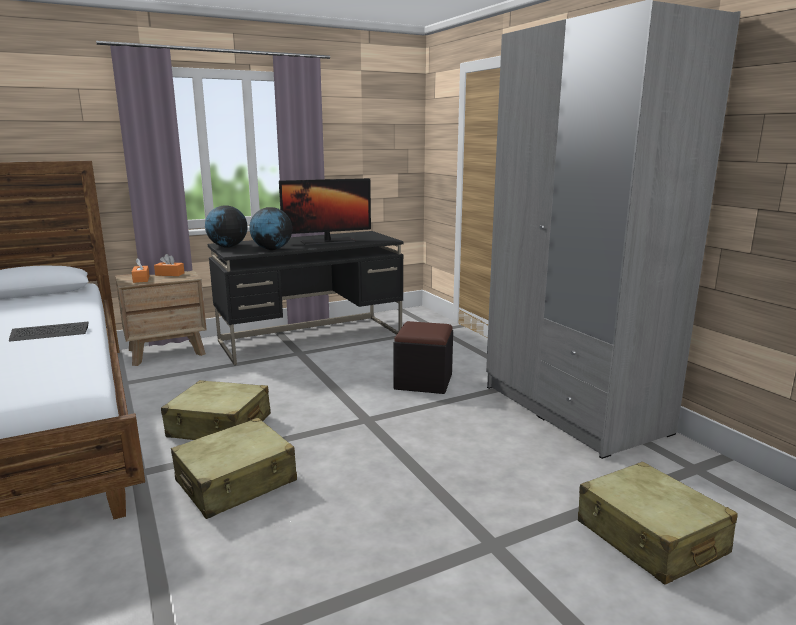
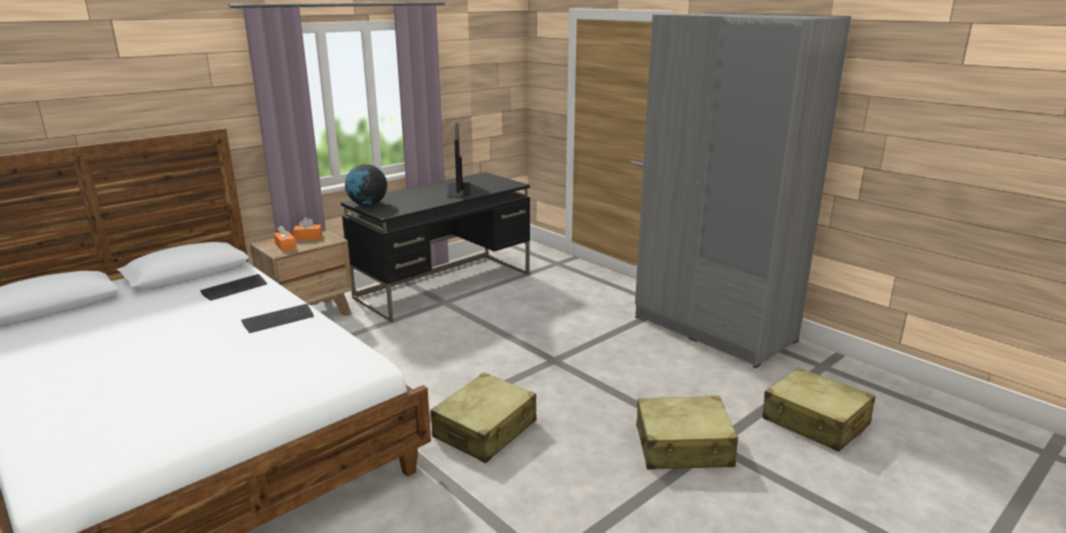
camera: 15 degrees left, 5 degrees up
beige suitcase [161,380,271,440] -> beige suitcase moved to [636,396,738,469]
globe [249,207,292,250] -> none
monitor [279,178,371,245] -> monitor turned 120 degrees clockwise [447,123,471,198]
black ottoman [393,321,453,394] -> none
none -> keyboard [200,274,267,301]

